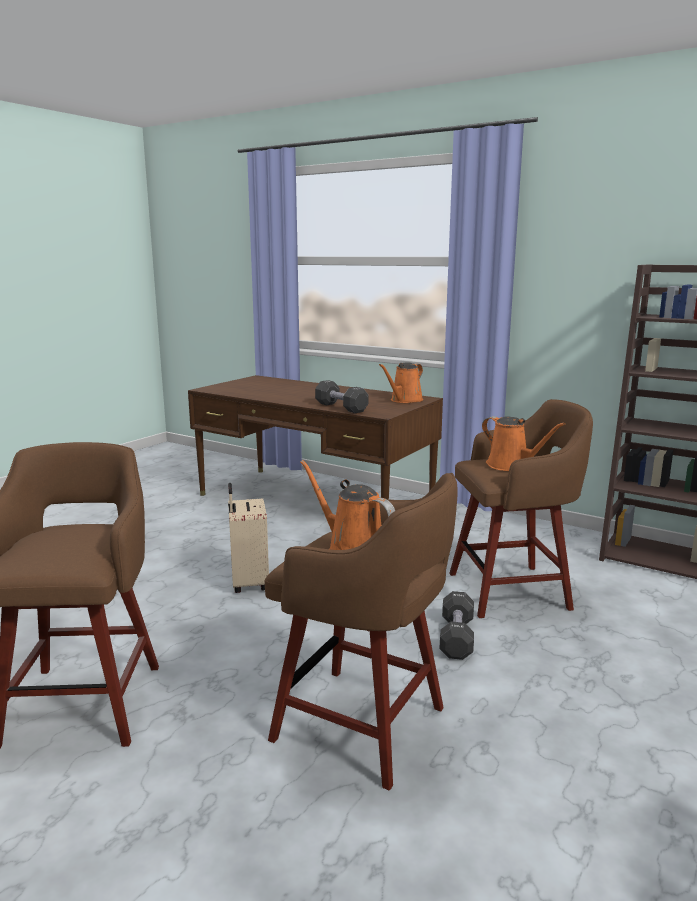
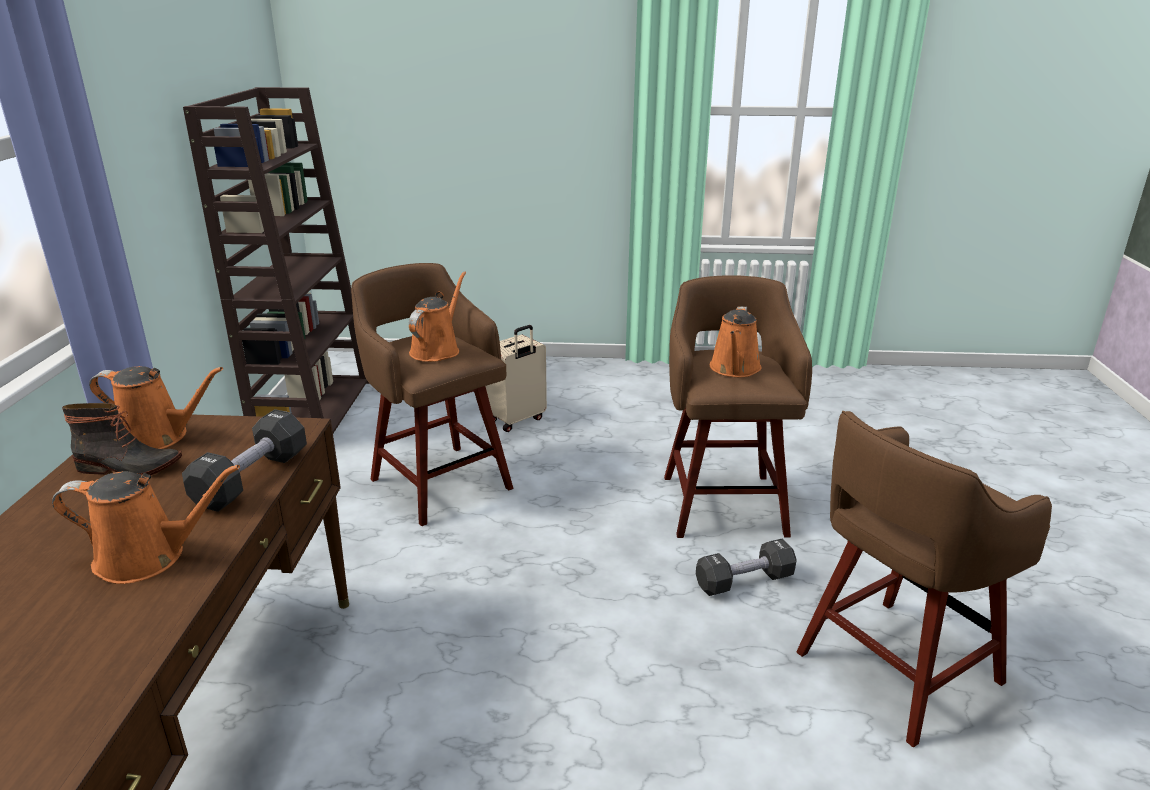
camera: 120 degrees left, 10 degrees up
beige suitcase [228,483,269,593] -> beige suitcase moved to [486,325,547,432]
black dumbbell [439,591,474,660] -> black dumbbell moved to [696,539,797,596]
none -> orange watering can [52,465,240,584]
none -> boot [62,403,182,475]

